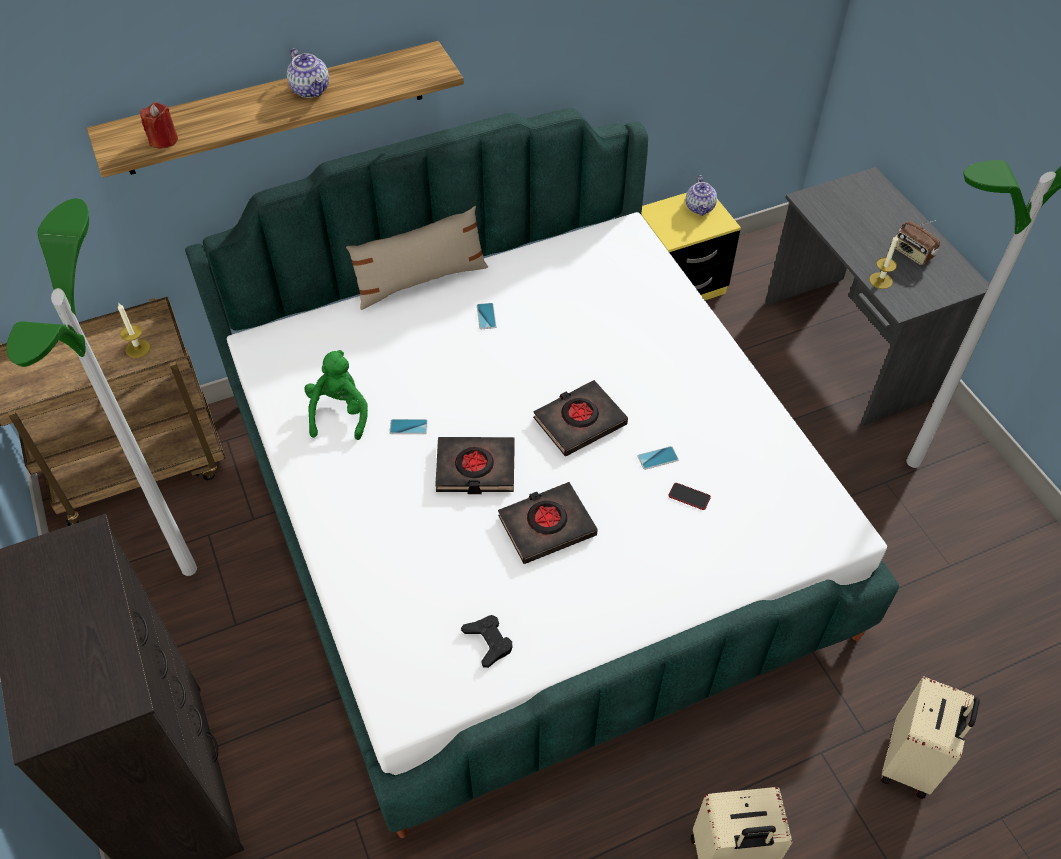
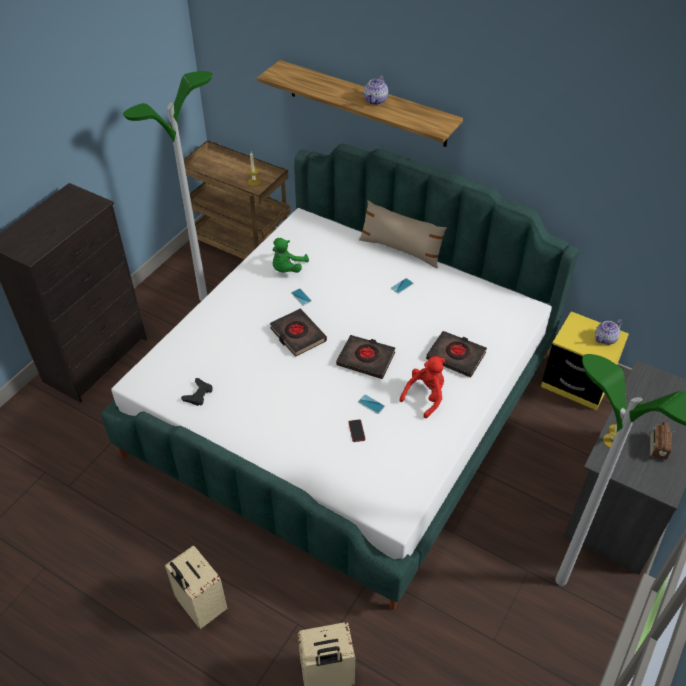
camera: 55 degrees right, 5 degrees down
red candle [140,102,178,149] -> none
green plush toy [304,350,368,440] -> green plush toy turned 150 degrees clockwise [273,238,309,273]
black book [498,482,598,564] -> black book moved to [426,331,487,377]
none -> red plush toy [399,356,445,418]

